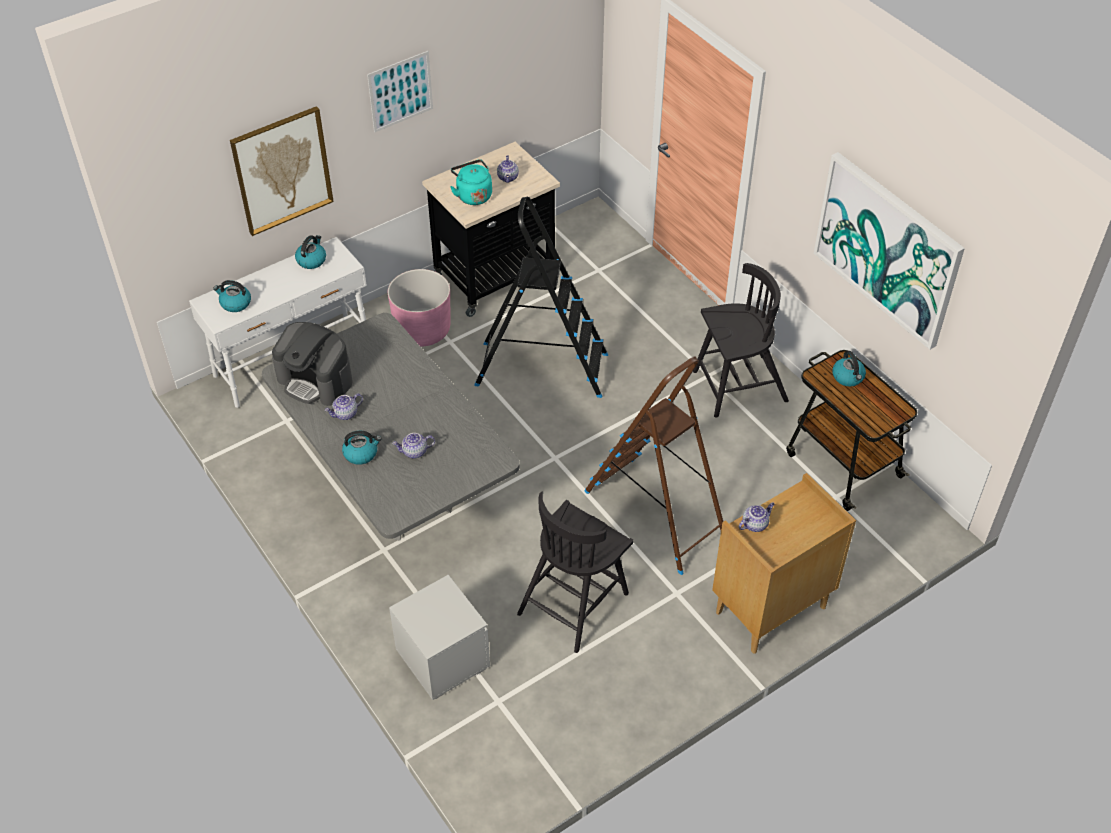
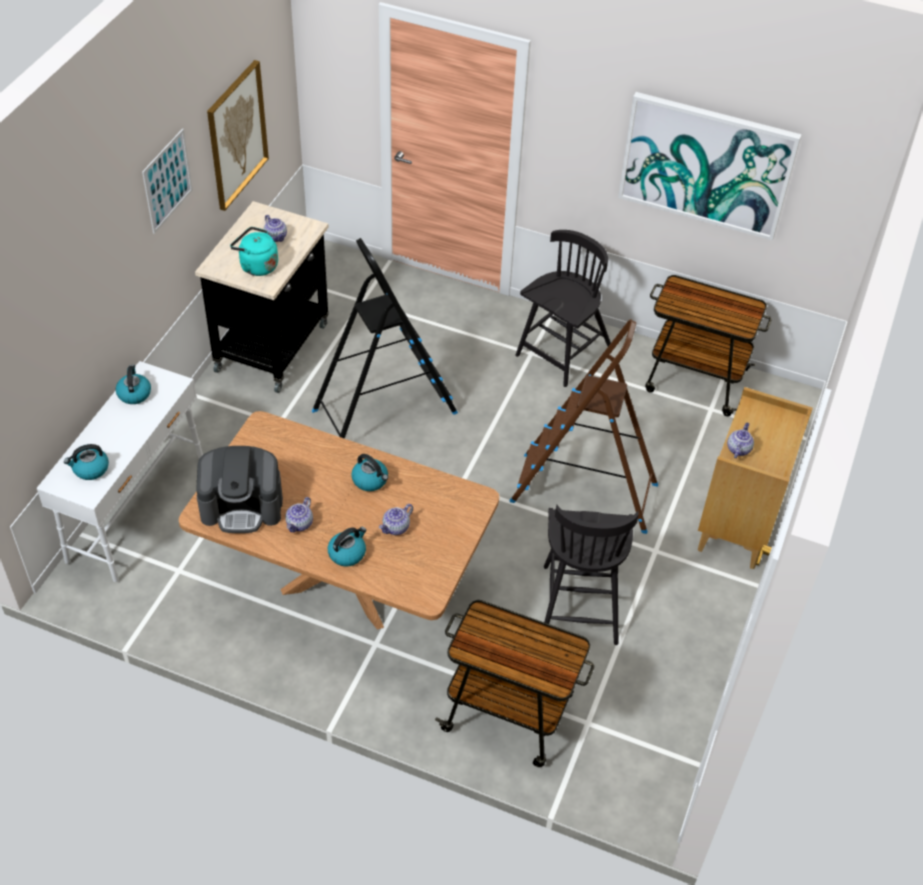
camera: 35 degrees left, 0 degrees up
picture [230,106,334,236] -> picture moved to [207,60,269,211]
grey dining table [262,313,520,541] -> brown dining table [179,411,499,630]
pink planter [388,269,450,346] -> none
white nightstand [389,575,490,700] -> cart [435,600,594,767]
kettle [832,351,866,387] -> kettle moved to [351,454,388,491]

